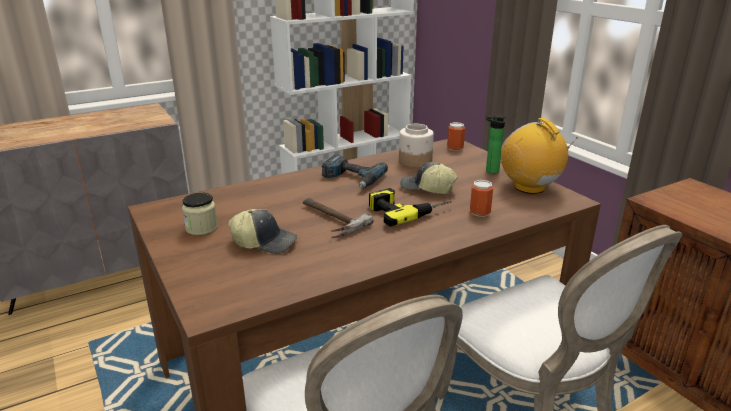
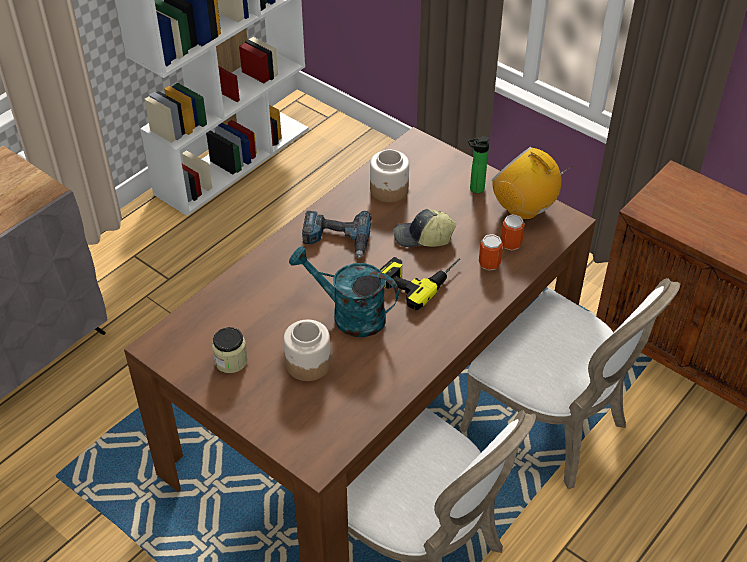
camera: 20 degrees left, 20 degrees up
cap [228,209,297,254] -> jar [284,320,331,381]
hammer [303,198,374,238] -> turquoise watering can [289,246,399,337]
can [447,122,465,151] -> can moved to [501,214,525,251]

